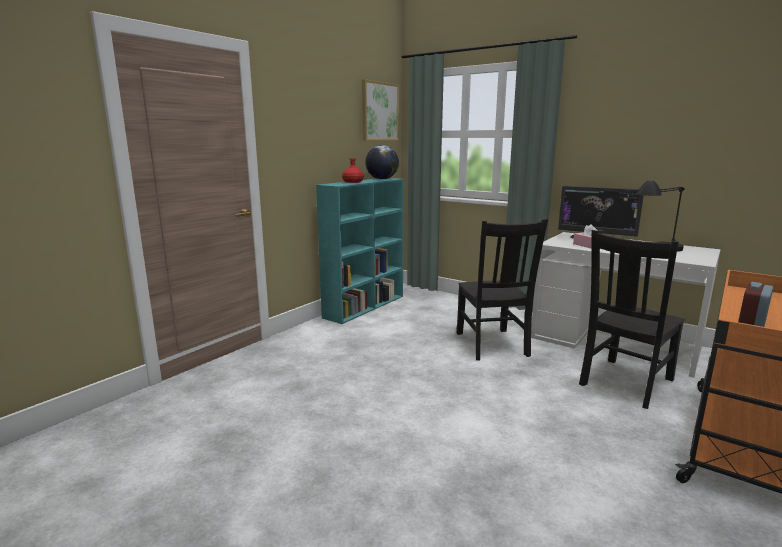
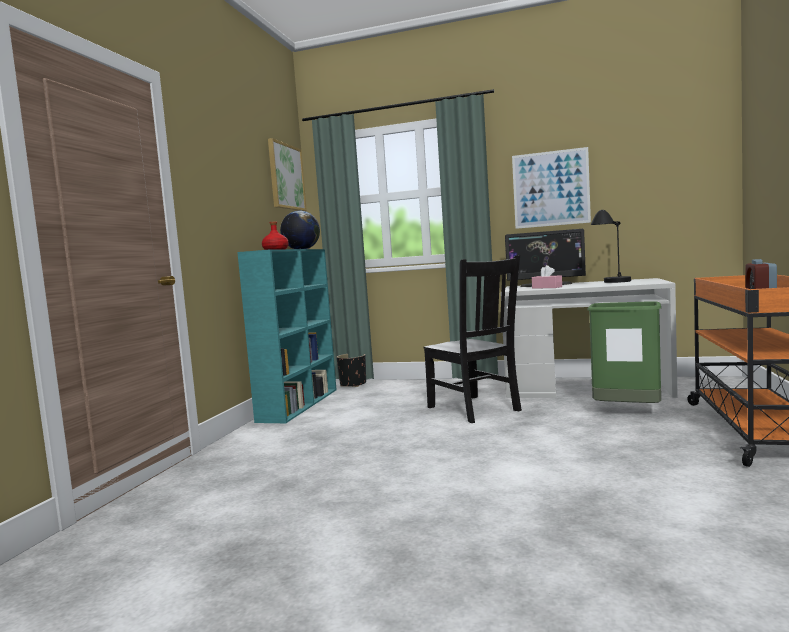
camera: 20 degrees left, 10 degrees down
black chair [579,230,684,409] -> green trash can [587,301,661,403]
none -> black planter [337,354,366,387]
none -> picture [512,147,591,229]

